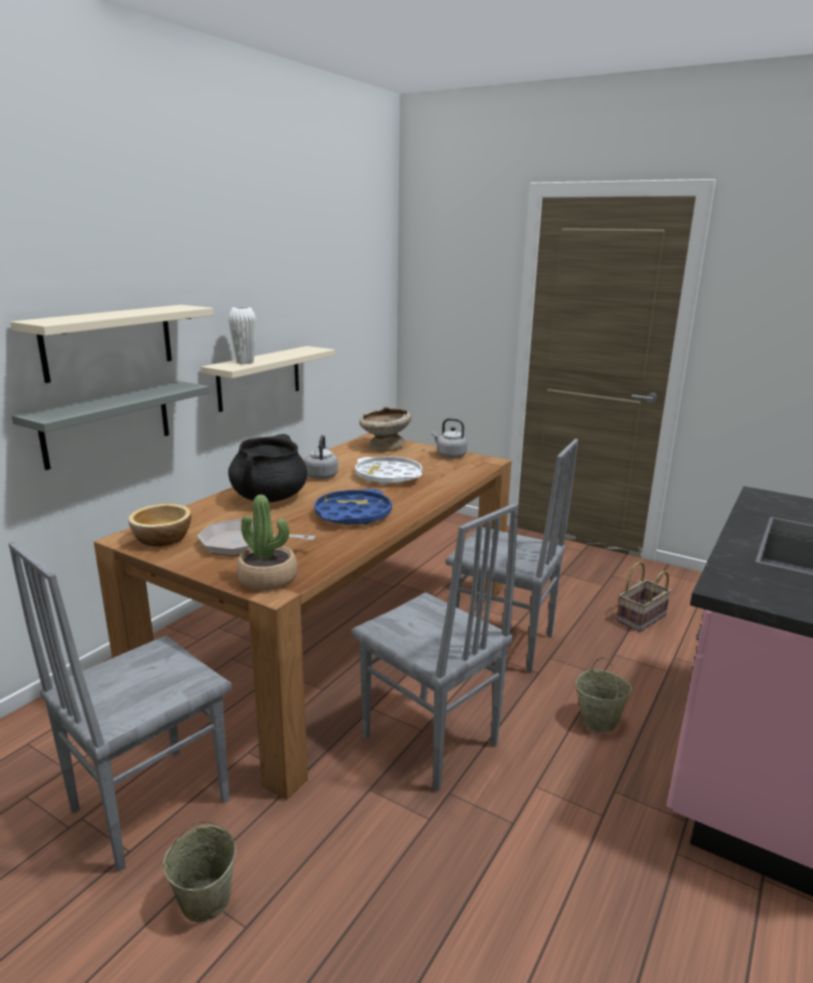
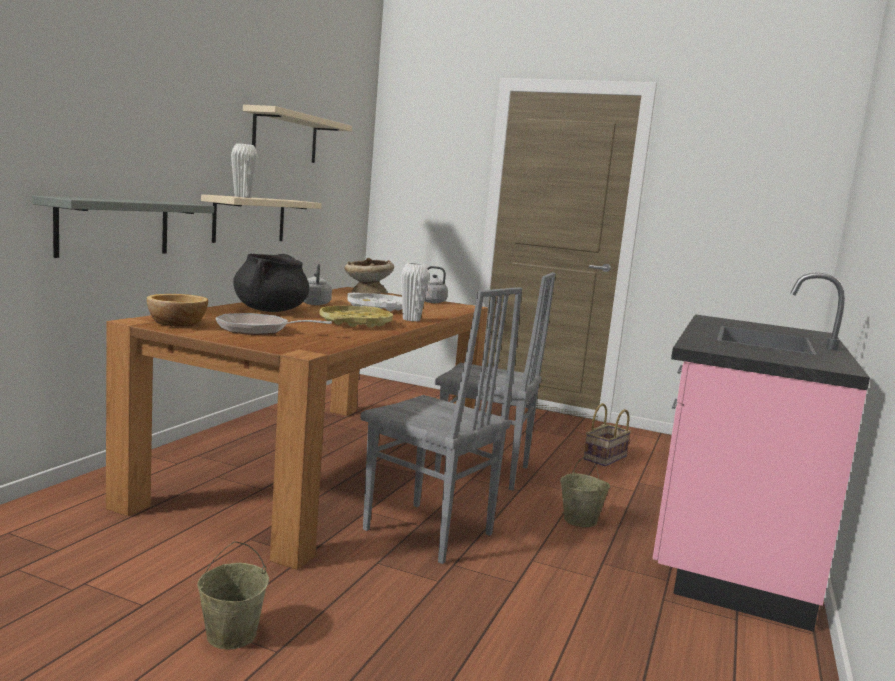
camera: 10 degrees left, 10 degrees down
grey chair [8,541,232,872] -> none
beige shelf [10,305,213,383] -> beige shelf moved to [243,105,352,163]
potted plant [236,495,298,590] -> none
blue tray [314,489,392,525] -> yellow tray [320,306,393,328]
none -> white vase [401,263,429,321]

